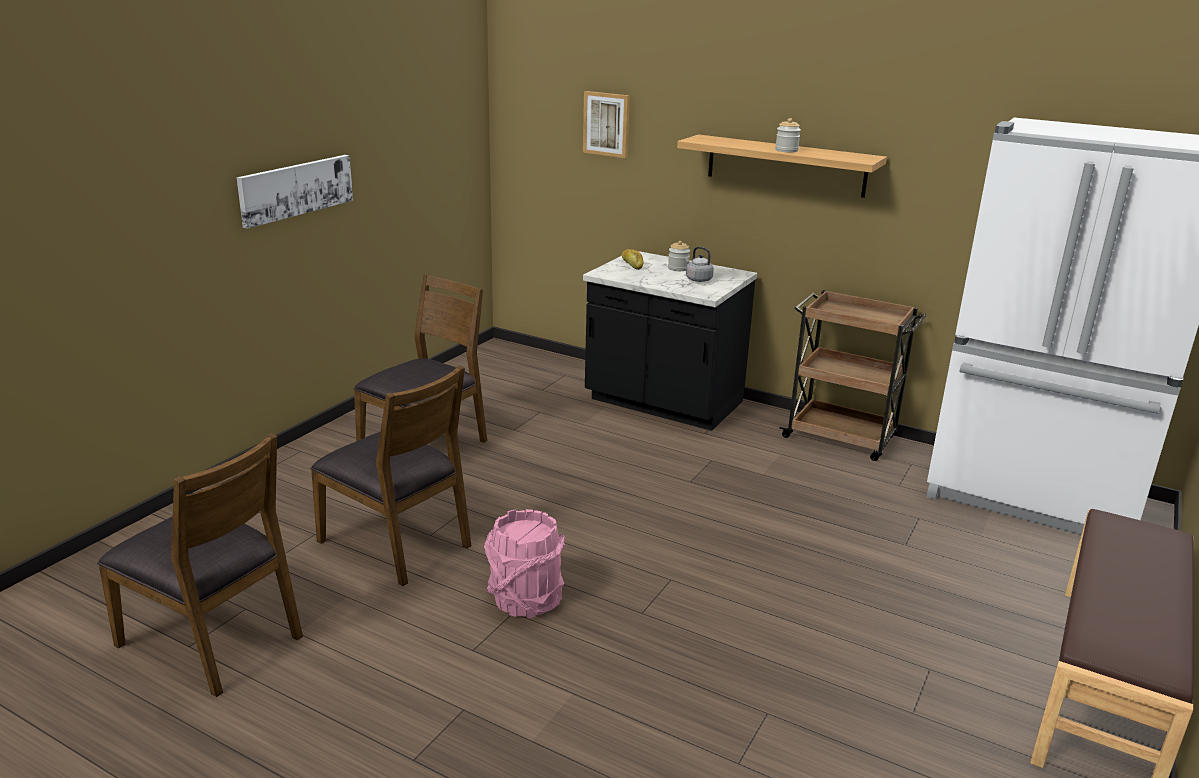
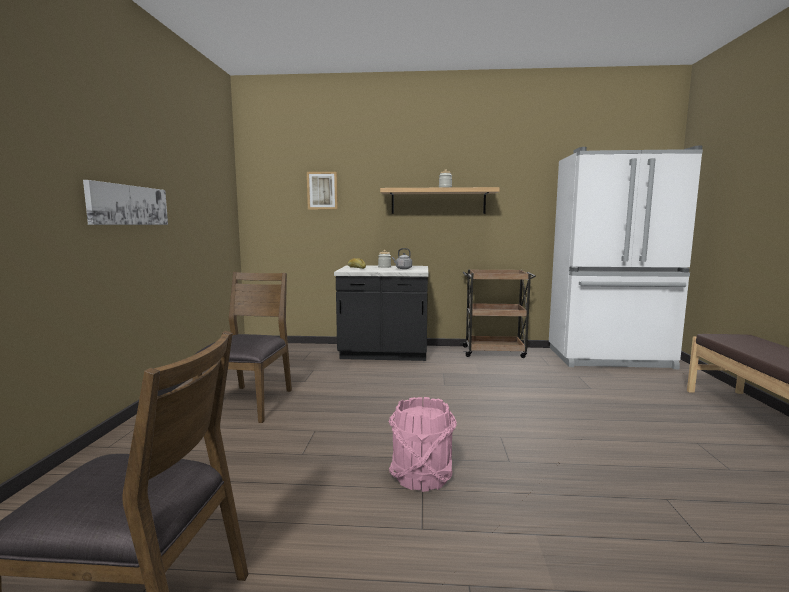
camera: 25 degrees left, 15 degrees down
brown chair [310,365,472,586] -> none

